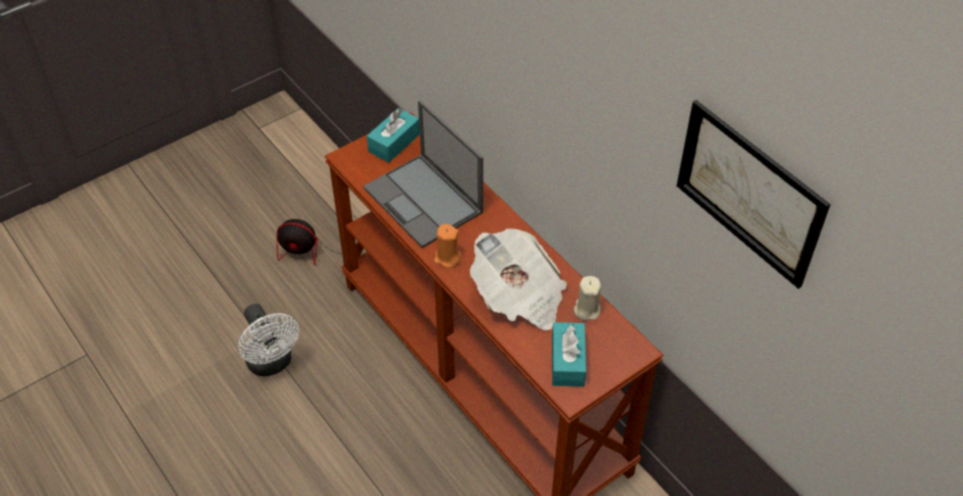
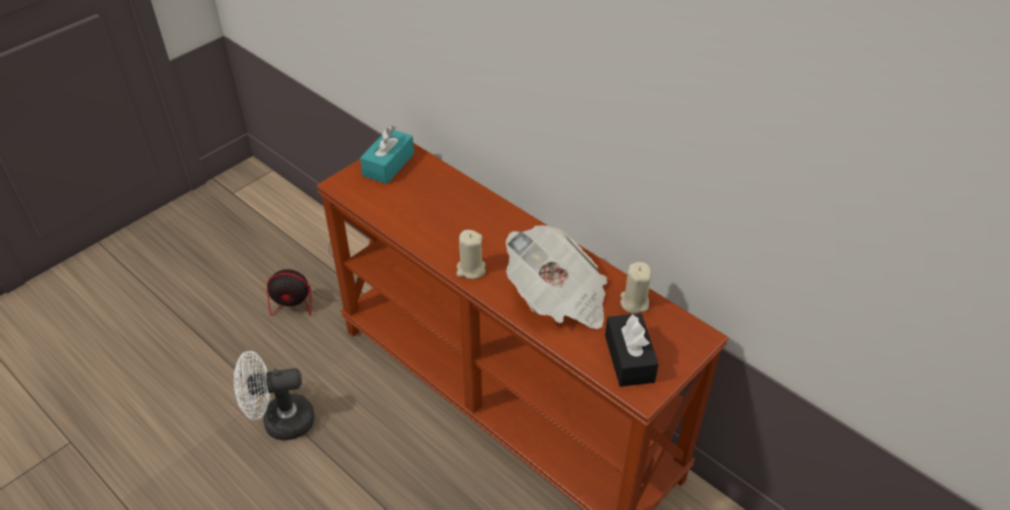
camera: 10 degrees left, 5 degrees down
white fan [238,304,299,376] -> white fan turned 120 degrees clockwise [234,351,315,440]
laptop [363,100,483,248] -> none
orange candle [434,224,461,268] -> beige candle [457,230,486,279]
turquoise tissue box [552,322,586,387] -> black tissue box [605,313,659,387]
picture [677,100,831,289] -> none

